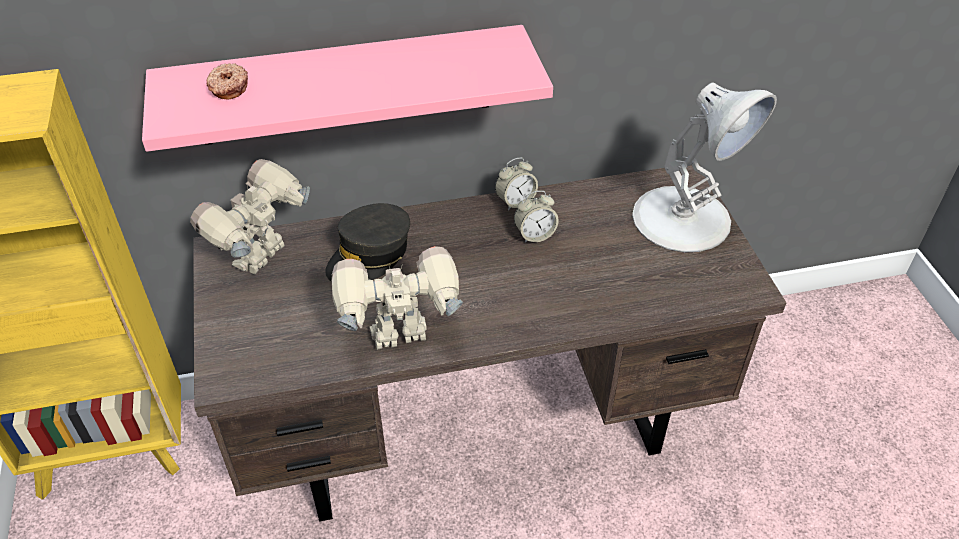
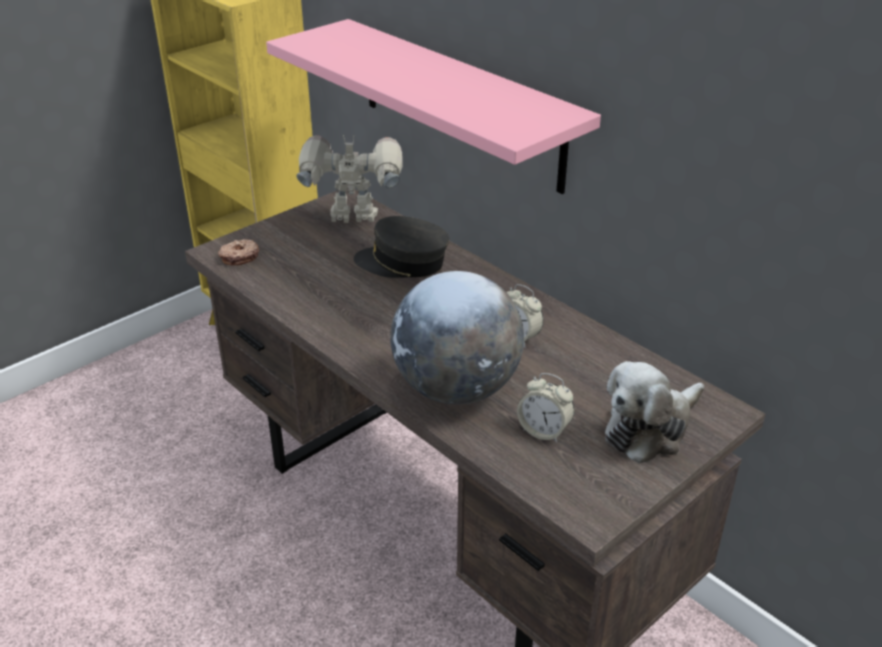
camera: 60 degrees right, 10 degrees down
donut [207,63,248,99] -> donut moved to [218,239,259,266]
toy robot [332,246,463,350] -> none
alarm clock [495,157,538,210] -> alarm clock moved to [517,373,574,443]
white table lamp [632,82,777,252] -> plush toy [605,361,704,463]
none -> globe [391,271,524,404]

